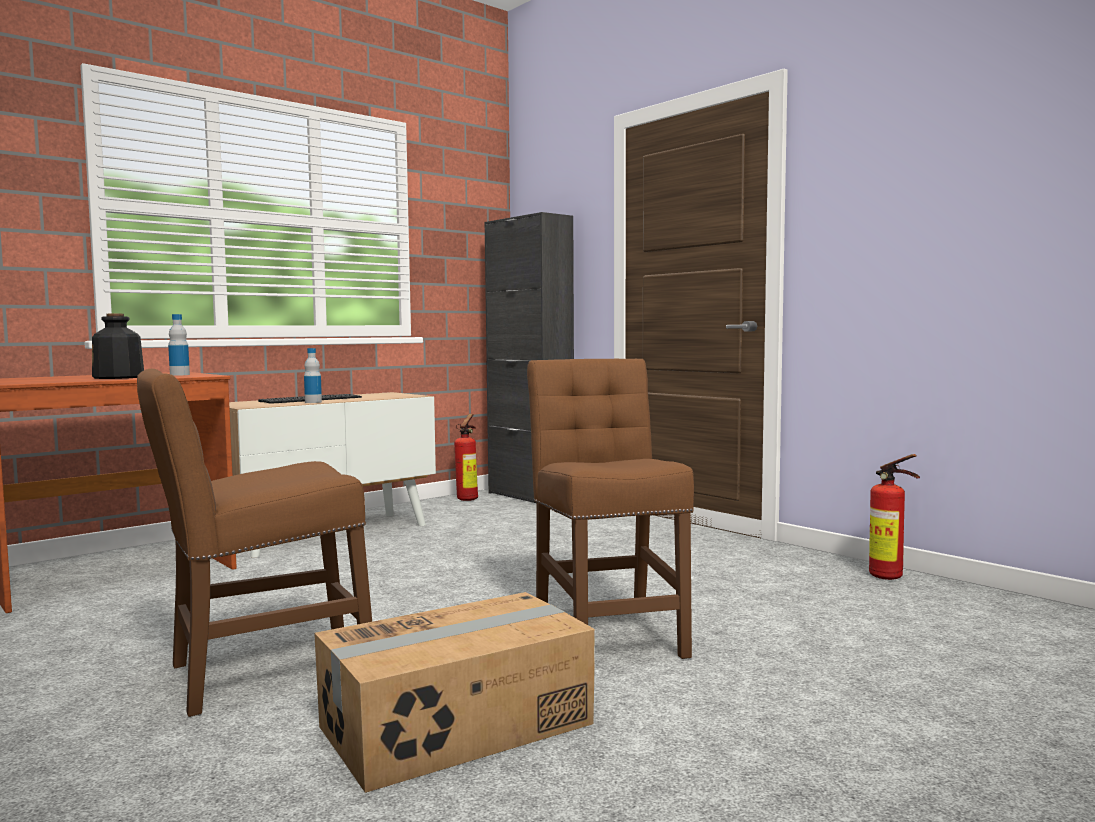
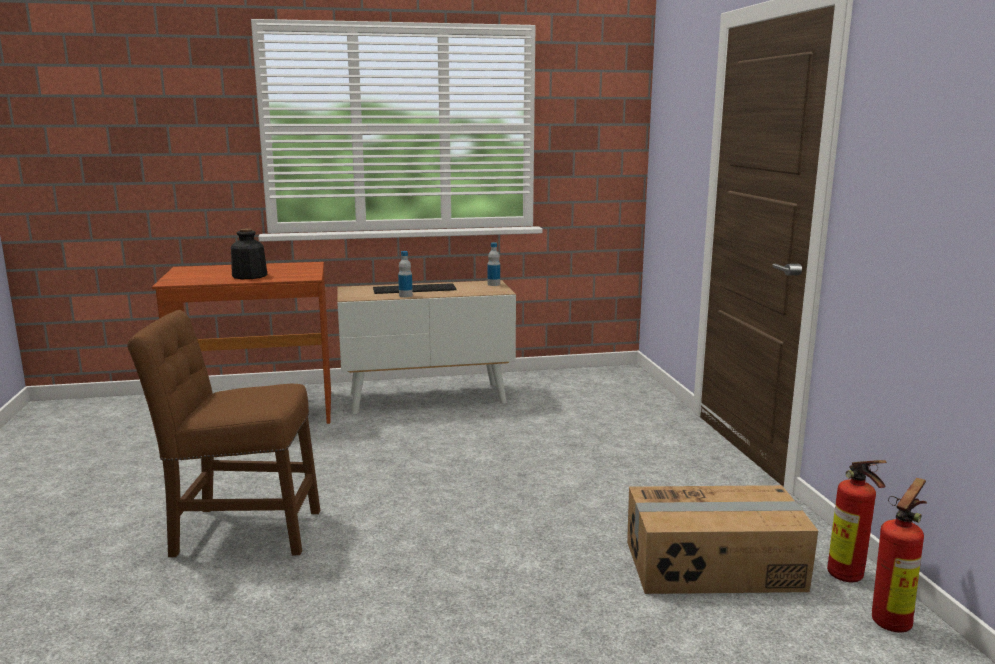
camera: 30 degrees right, 10 degrees up
bottle [168,314,190,376] -> bottle moved to [488,242,500,286]
cardboard box [314,592,595,793] -> cardboard box moved to [627,485,818,594]
fire extinguisher [454,414,478,501] -> fire extinguisher moved to [872,478,927,632]
black cabinet [485,212,574,503] -> none
brown chair [527,359,694,659] -> none

